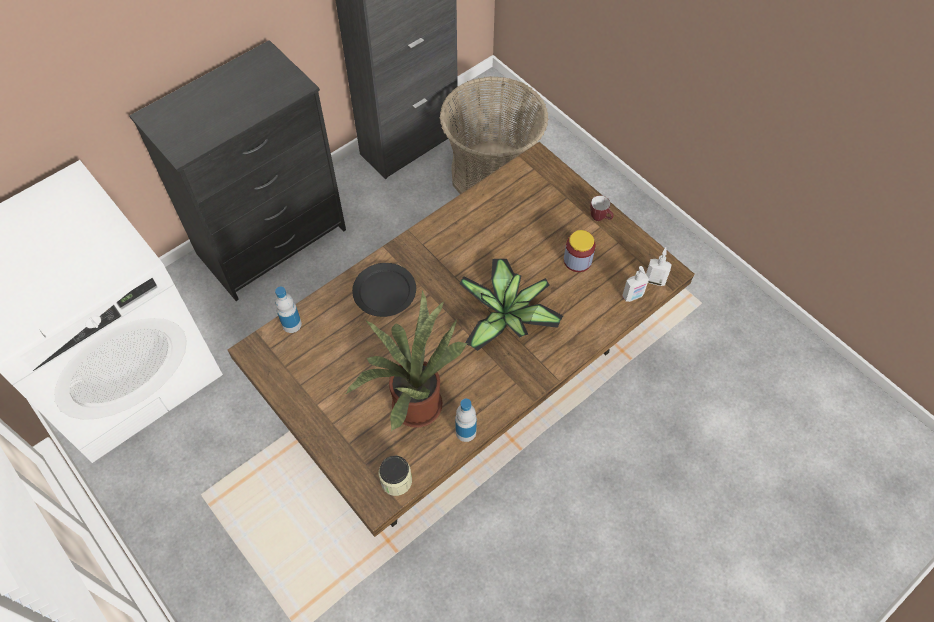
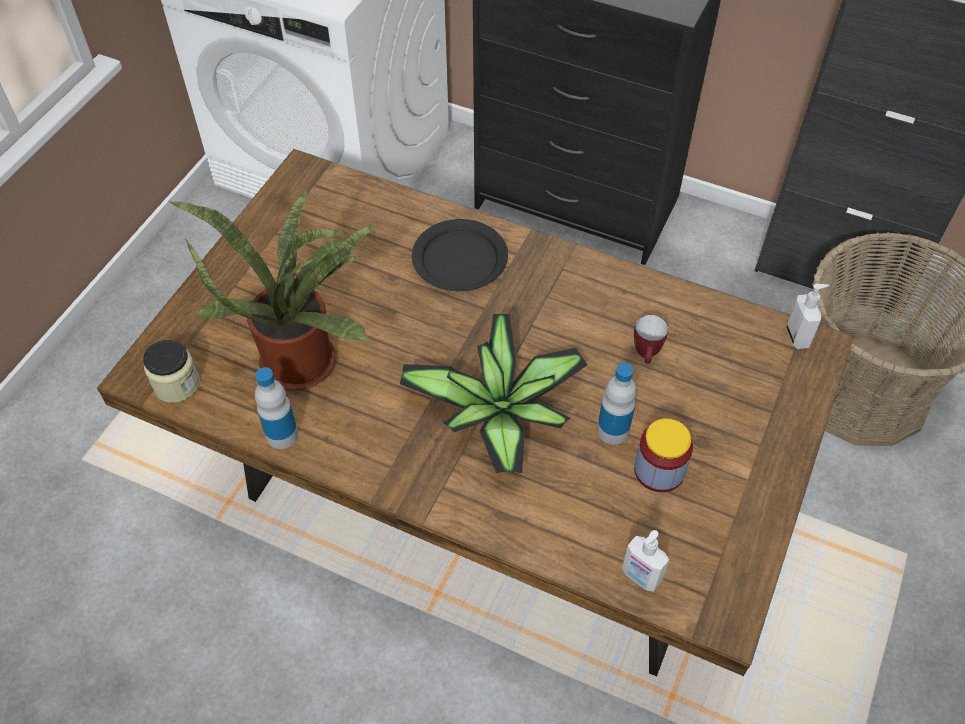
camera: 65 degrees right, 5 degrees down
bottle [275,286,302,333] -> bottle moved to [597,363,636,445]
mug [590,195,614,221] -> mug moved to [634,315,668,364]
soap dispenser [646,247,672,286] -> soap dispenser moved to [786,284,829,349]

